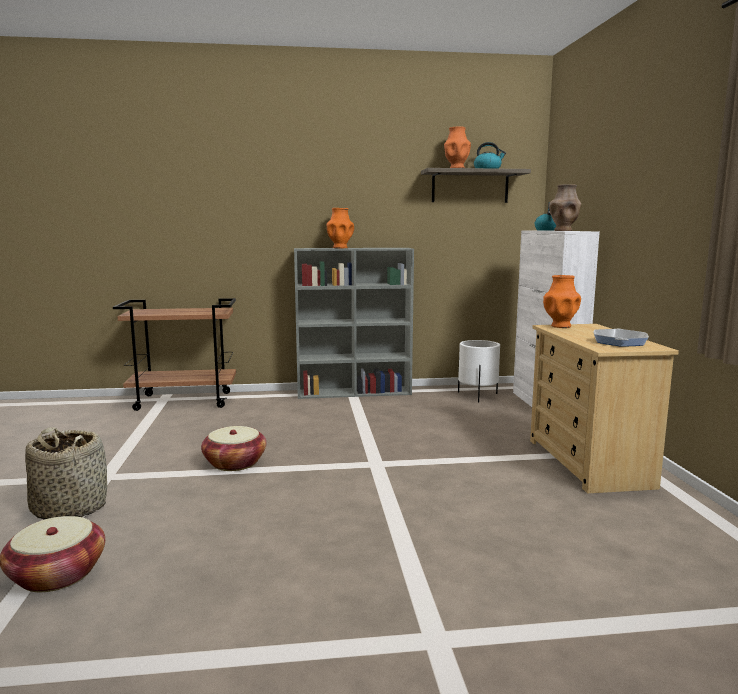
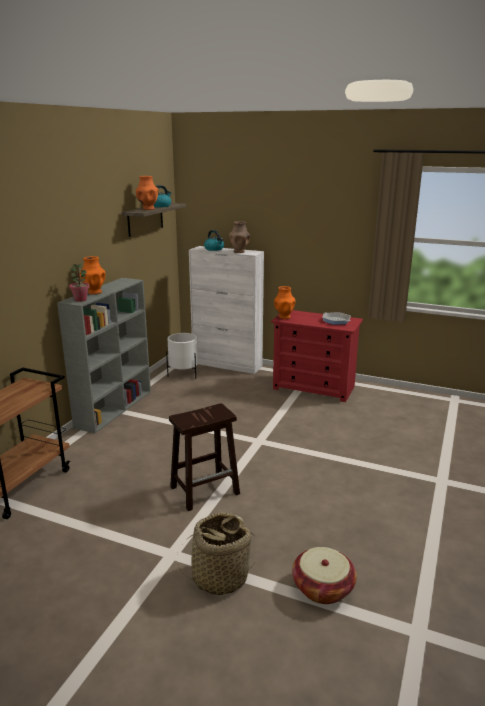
camera: 60 degrees left, 10 degrees up
basket [201,426,266,471] -> brown stool [169,403,240,511]
beige dresser [530,324,679,494] -> red dresser [271,310,363,402]
none -> potted plant [69,264,89,302]

